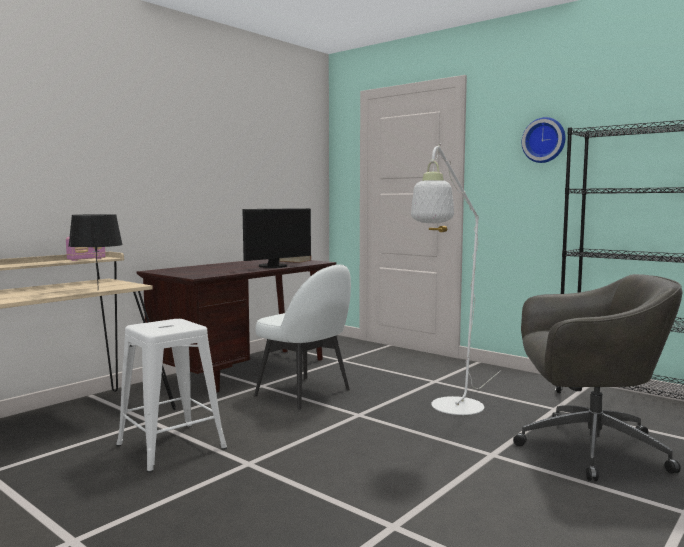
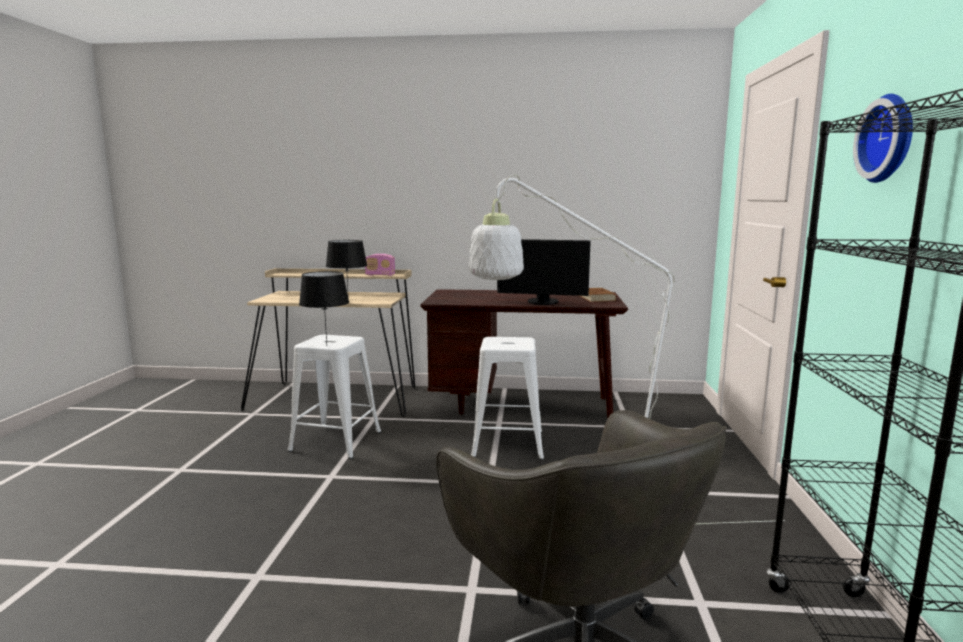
camera: 55 degrees right, 5 degrees up
white chair [254,265,351,410] -> white stool [471,337,544,460]
none -> black table lamp [299,271,349,346]

